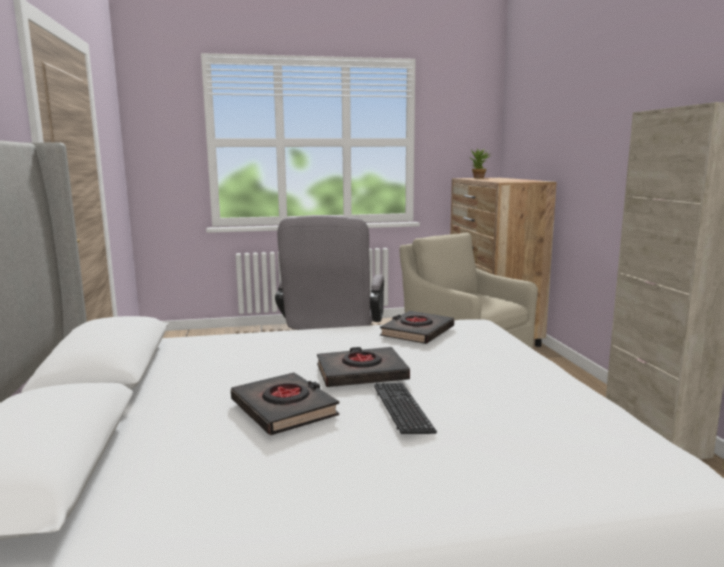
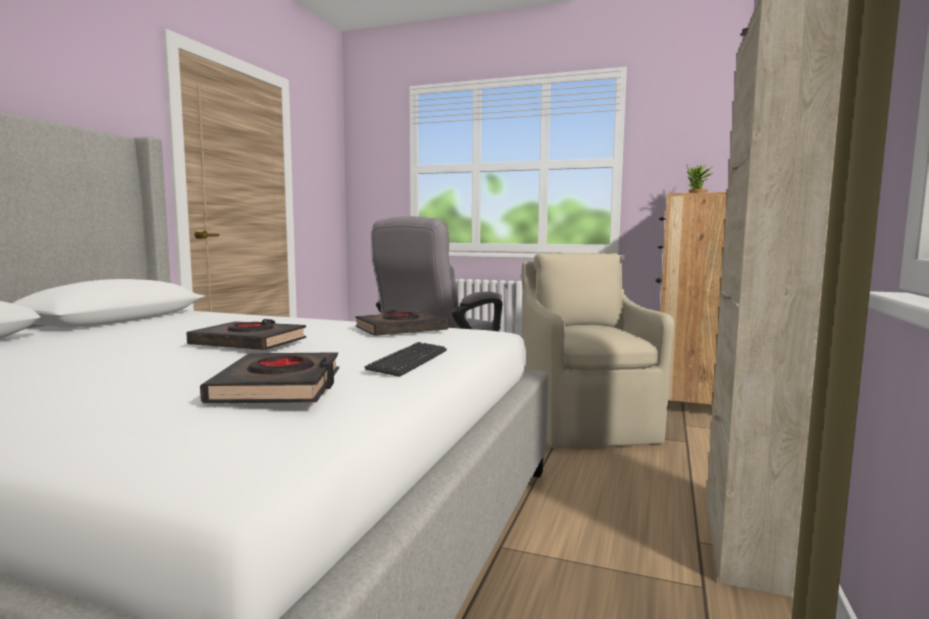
camera: 30 degrees right, 5 degrees down
black book [231,372,339,435] -> black book moved to [200,352,339,403]
keyboard [374,383,437,434] -> keyboard moved to [364,342,447,377]

